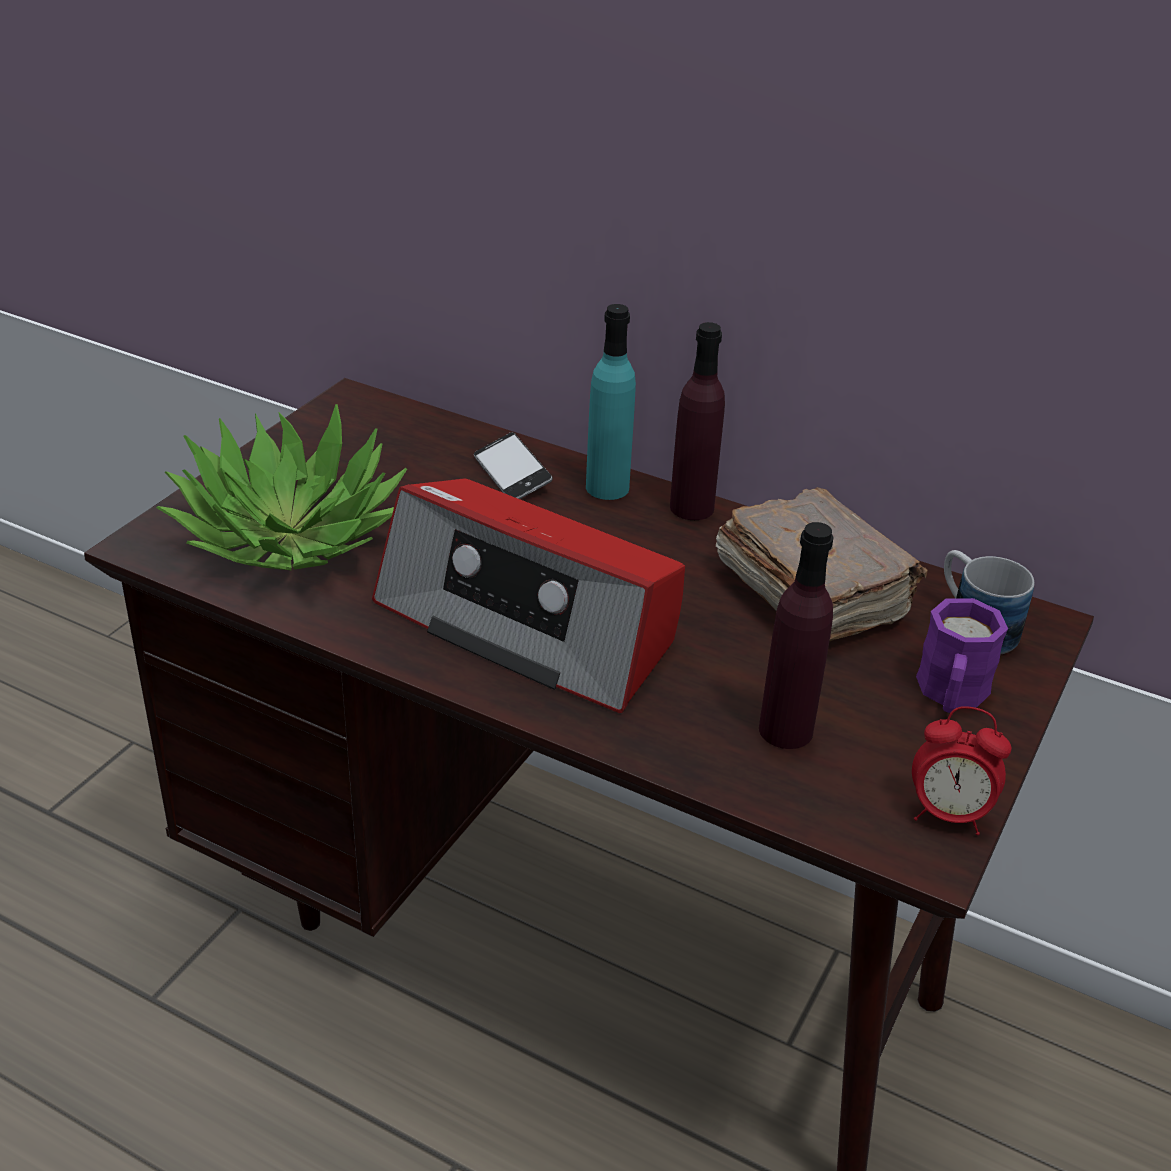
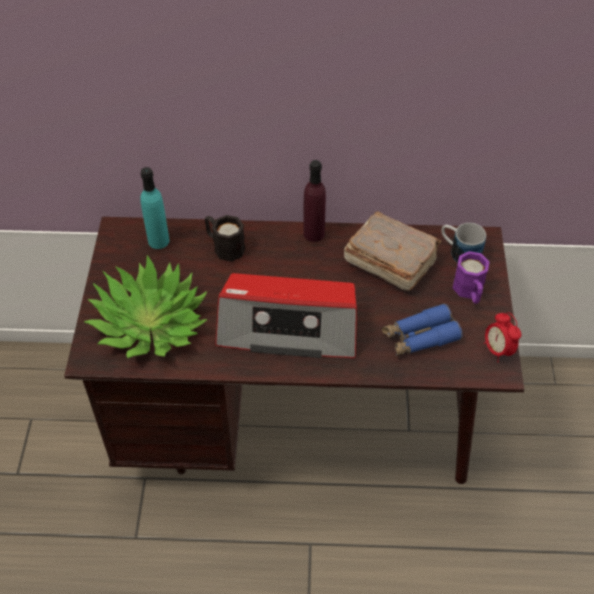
camera: 25 degrees left, 15 degrees up
phone [474,432,553,499] -> black mug [205,215,245,262]
turquoise bottle [586,304,636,500] -> turquoise bottle moved to [140,167,170,249]
purple bottle [759,522,834,749] -> blue binoculars [382,303,462,356]
alarm clock [912,706,1011,836] -> alarm clock turned 75 degrees clockwise [484,312,521,362]

